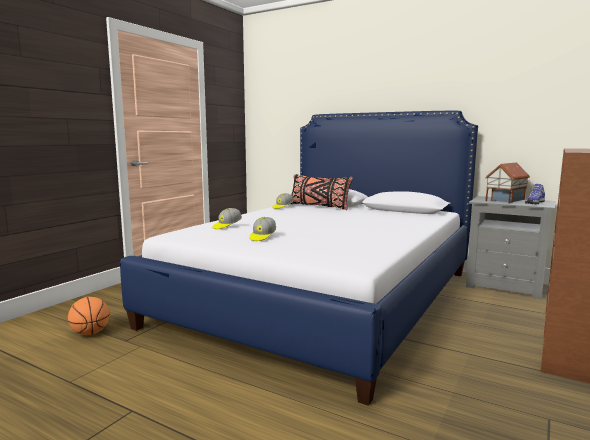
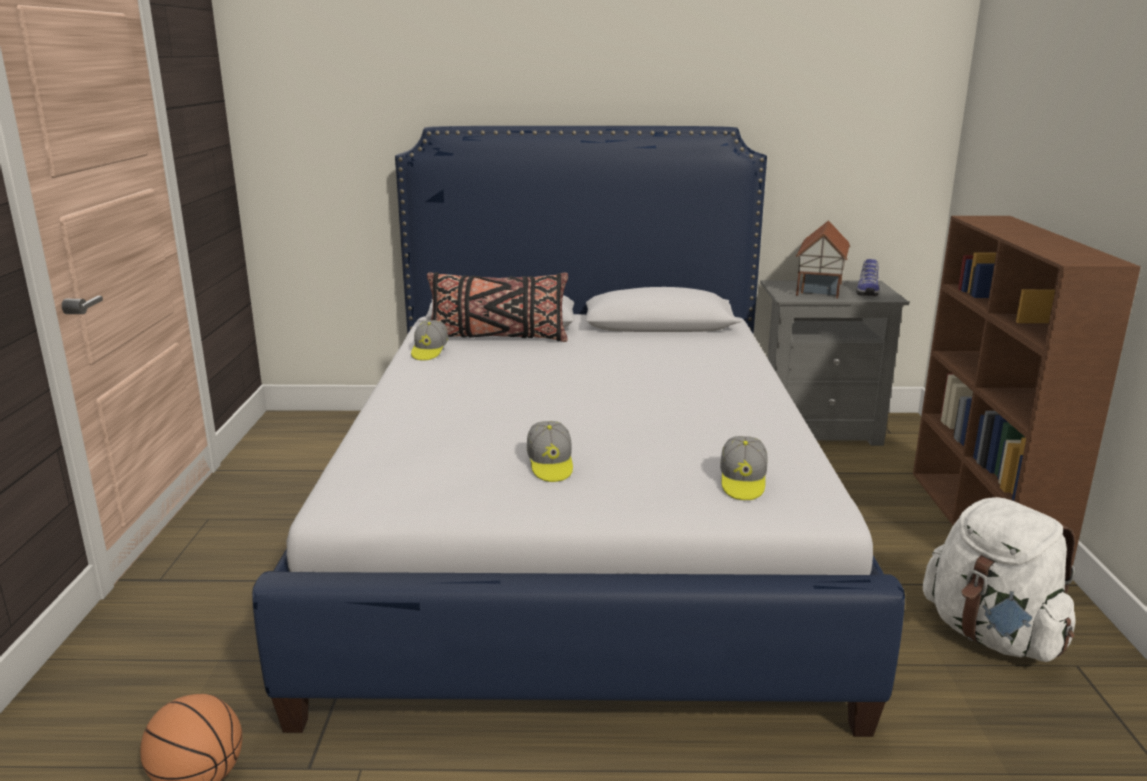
camera: 30 degrees left, 10 degrees up
cap [212,208,242,229] -> cap moved to [720,436,768,500]
none -> white backpack [923,497,1076,662]

